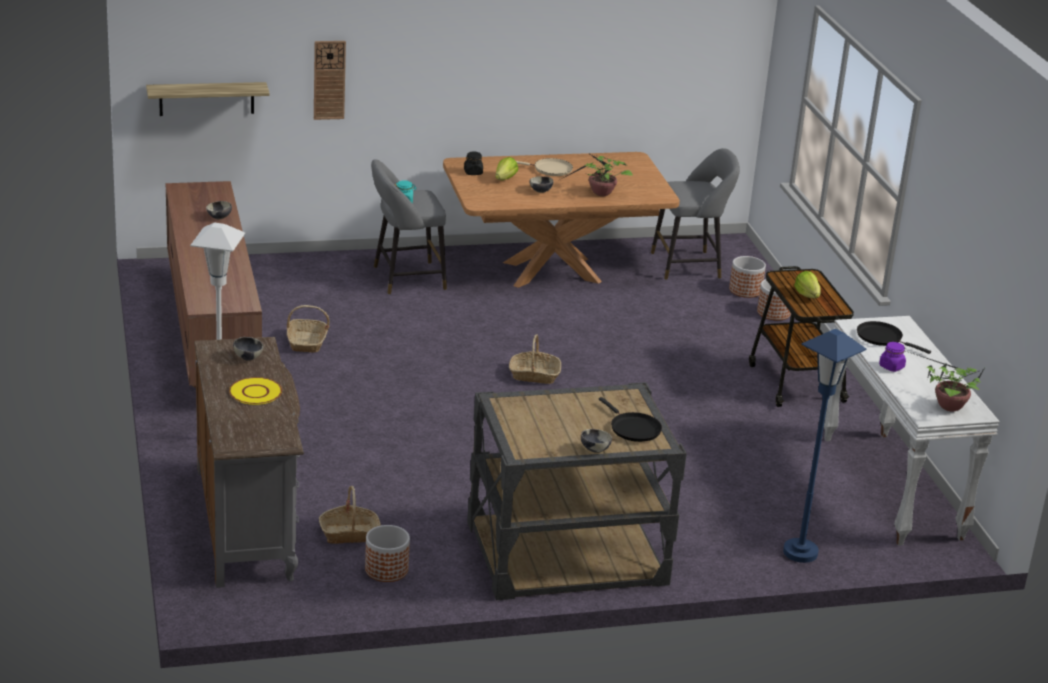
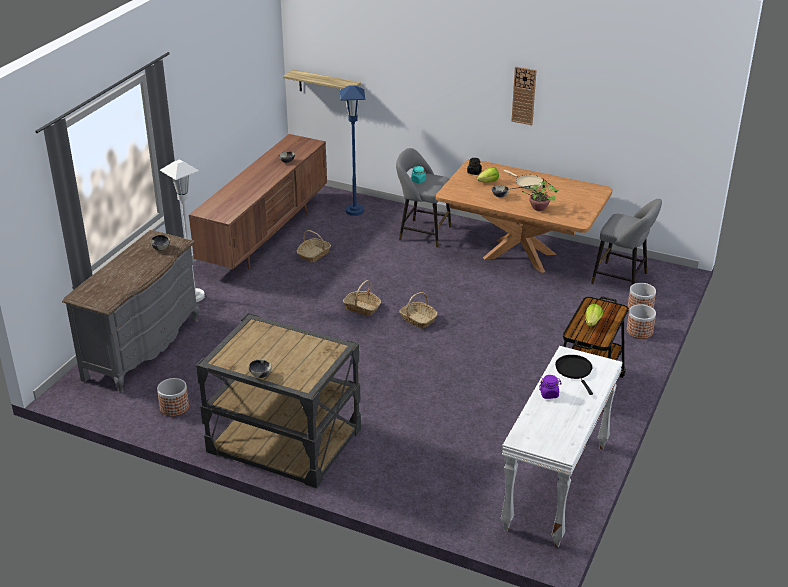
camera: 40 degrees right, 5 degrees up
yellow plate [229,377,282,405] -> none
wall clock [314,41,346,120] -> wall clock moved to [511,66,537,125]
basket [319,486,381,544] -> basket moved to [343,280,381,316]
black frying pan [599,397,662,442] -> none
blue floor lamp [783,329,867,563] -> blue floor lamp moved to [340,85,365,216]
potted plant [906,351,984,412] -> none

